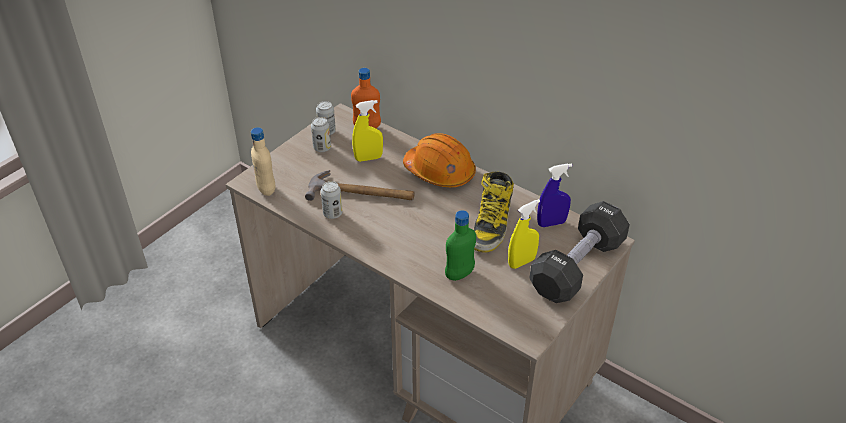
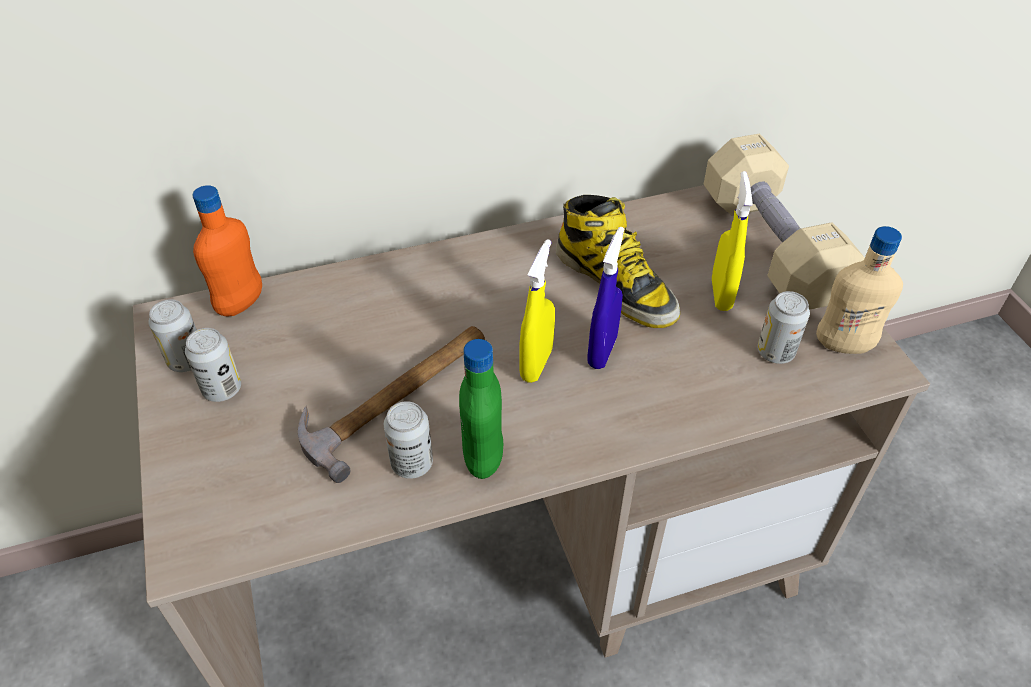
camera: 55 degrees left, 5 degrees up
beige bottle [251,127,276,196] -> beige bottle moved to [816,226,903,354]
yellow spray bottle [352,100,383,162] -> yellow spray bottle moved to [519,239,555,383]
orange hard hat [403,133,476,187] -> none
green bottle [445,210,476,281] -> green bottle moved to [459,339,503,479]
black dumbbell [530,201,630,303] -> beige dumbbell [704,134,865,310]
blue spray bottle [537,163,572,227] -> blue spray bottle moved to [587,227,624,369]
none -> can [757,291,810,364]

